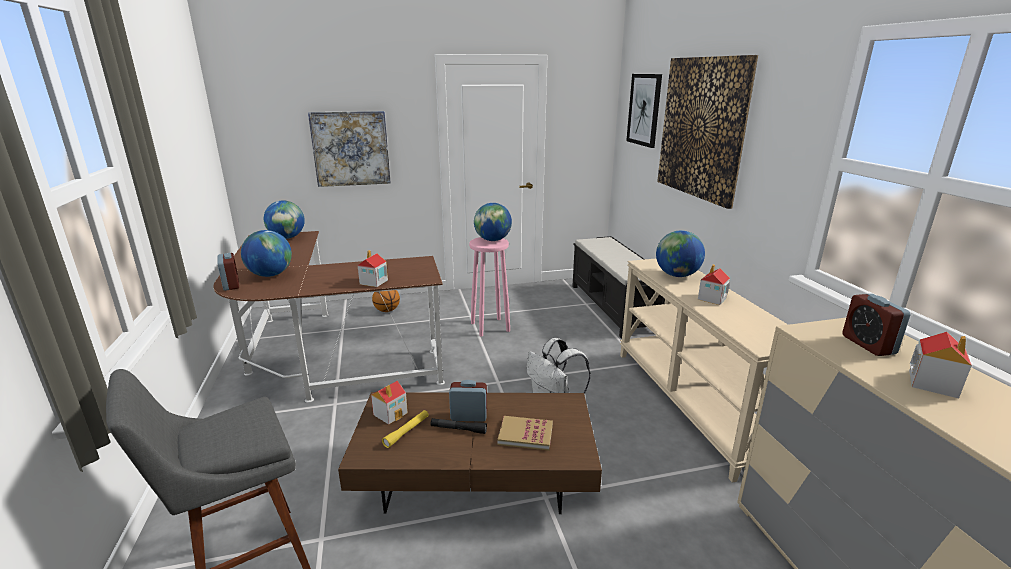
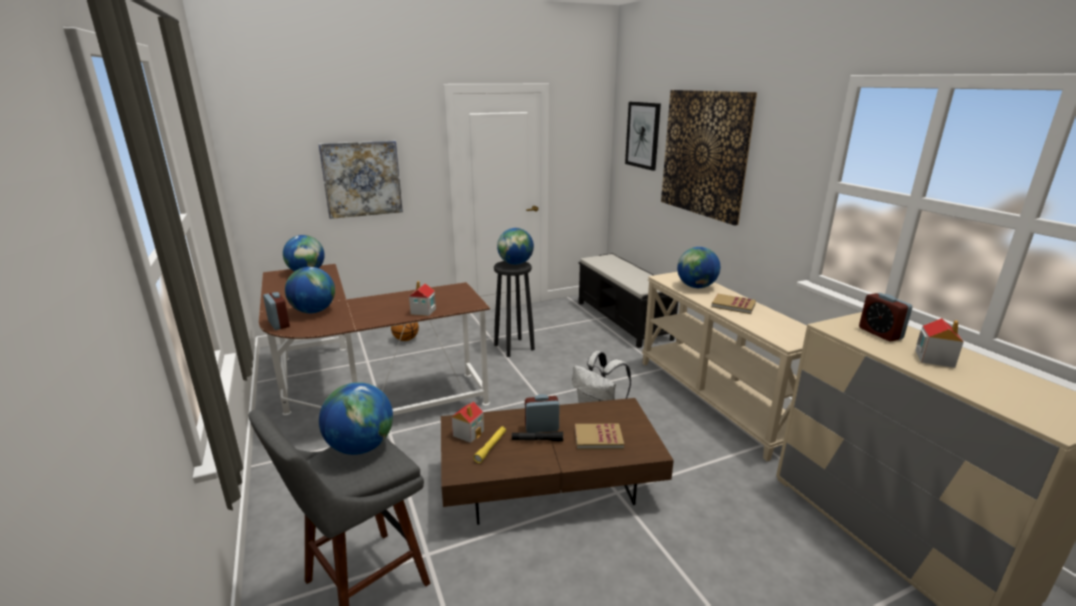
camera: 10 degrees left, 0 degrees up
pink stool [469,237,510,337] -> black stool [494,261,535,357]
toy house [698,264,730,305] -> book [711,294,756,314]
none -> globe [319,382,393,455]

